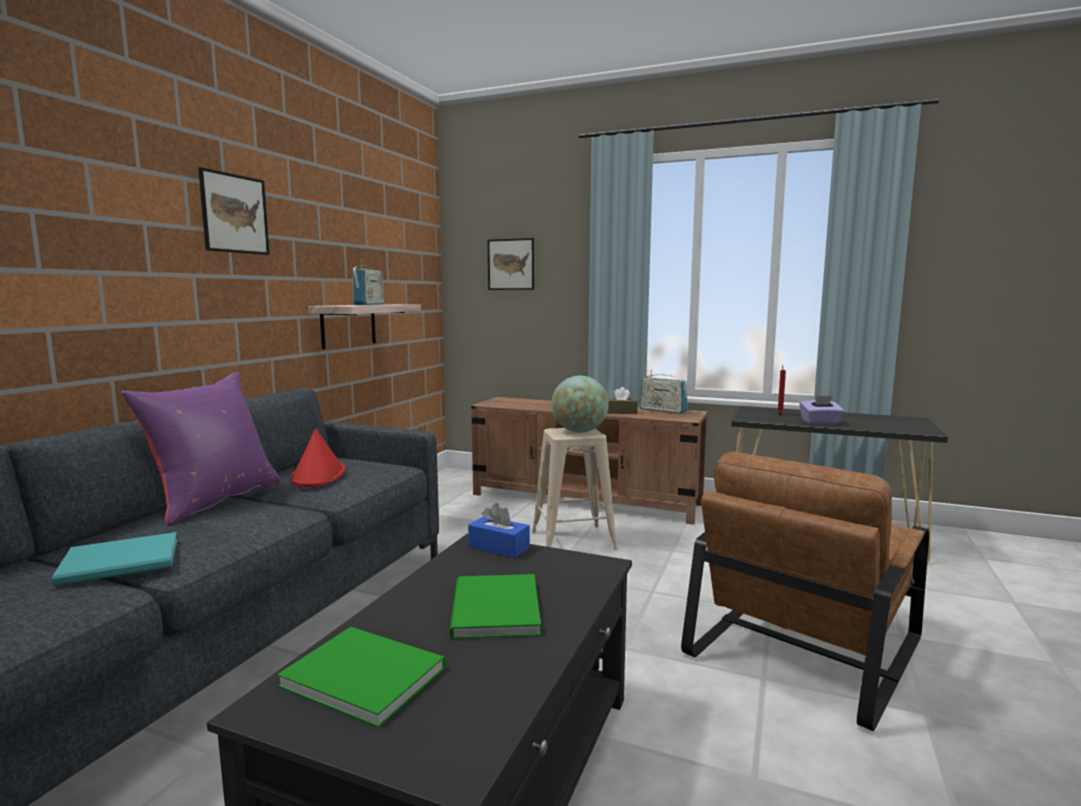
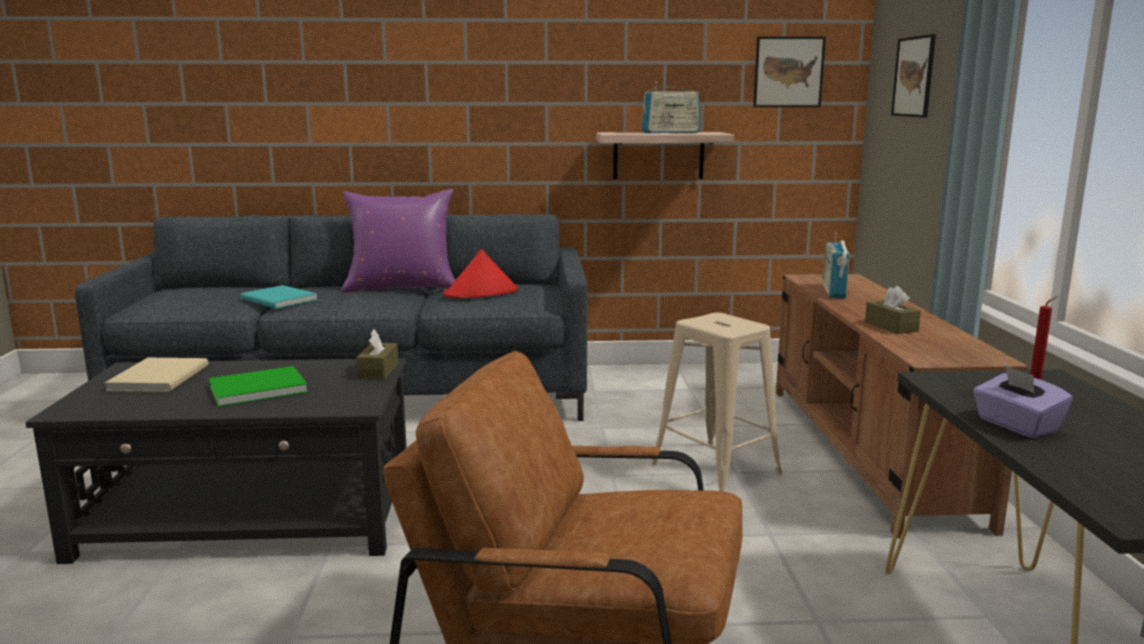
camera: 65 degrees right, 5 degrees up
picture [198,167,270,255] -> picture moved to [753,36,826,107]
green book [277,627,446,728] -> beige book [104,358,209,392]
blue tissue box [468,503,530,558] -> brown tissue box [356,329,399,380]
globe [551,376,609,433] -> none
radio [639,370,688,414] -> radio moved to [822,233,850,299]

